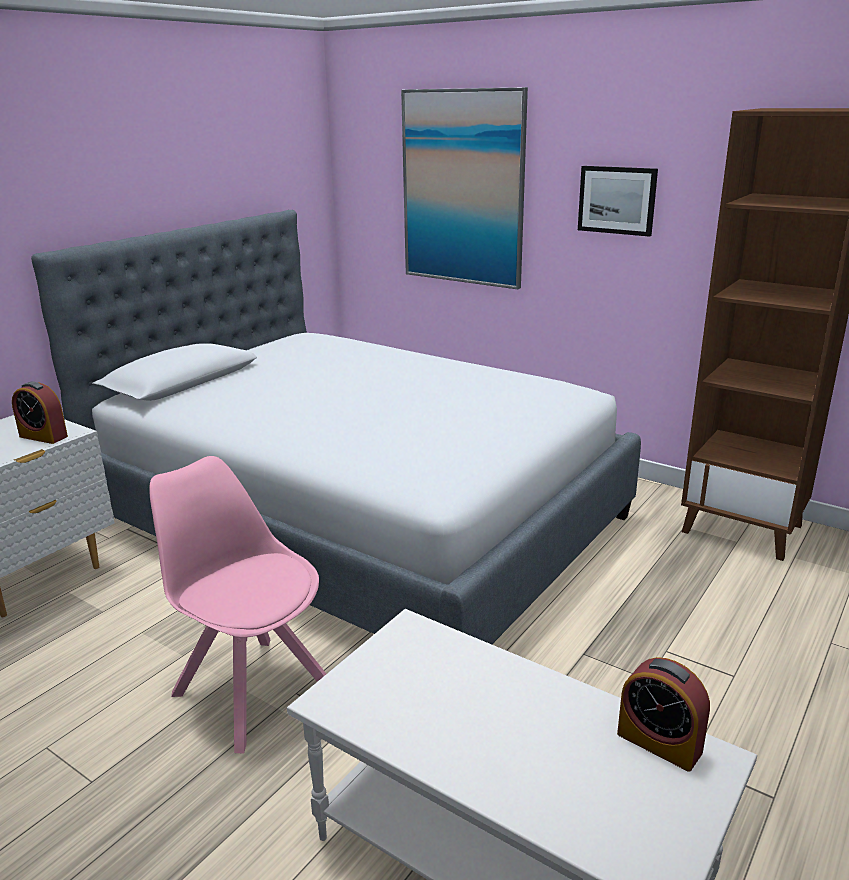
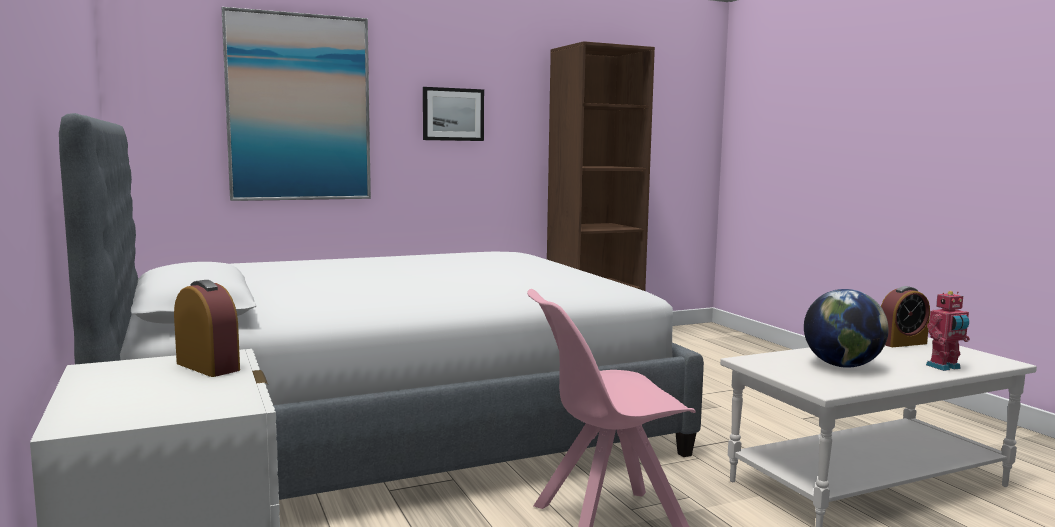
camera: 60 degrees left, 15 degrees down
alarm clock [12,381,68,444] -> alarm clock turned 105 degrees counterclockwise [174,280,240,377]
none -> globe [804,289,889,368]
none -> toy robot [926,291,970,371]

